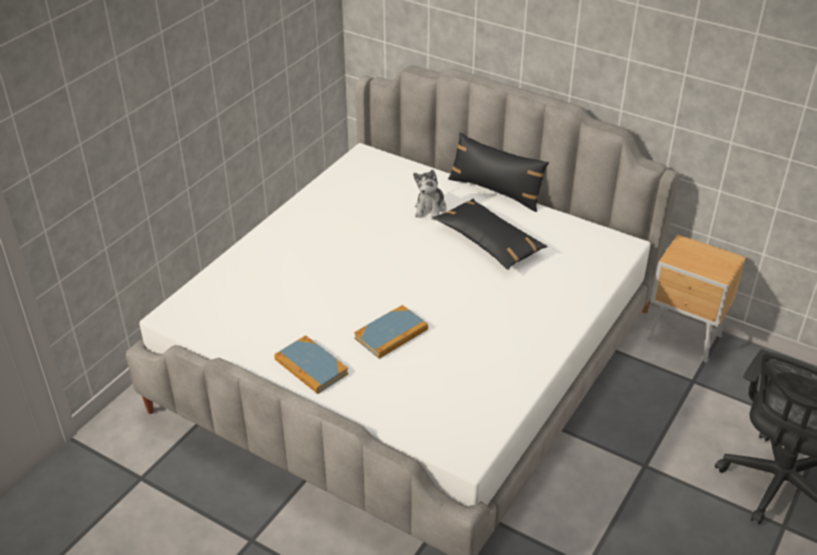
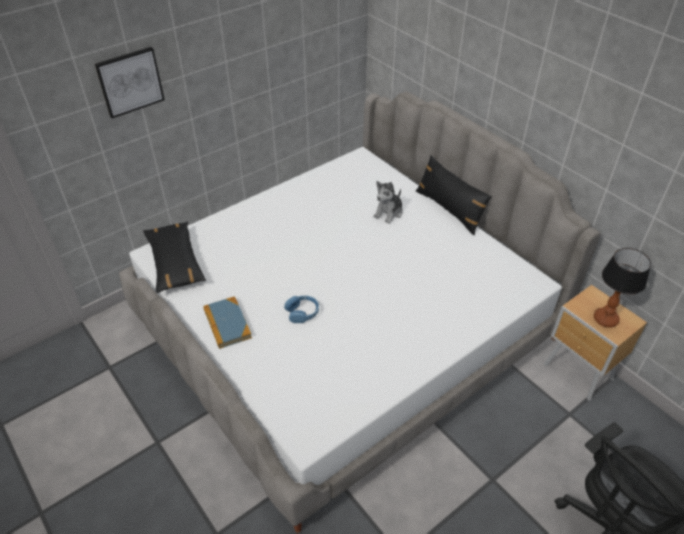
camera: 20 degrees right, 5 degrees up
book [354,305,428,359] -> blue headphones [284,296,319,323]
black pillow [433,199,548,270] -> black pillow moved to [143,222,206,293]
none -> picture [95,47,165,118]
none -> table lamp [594,248,651,328]

